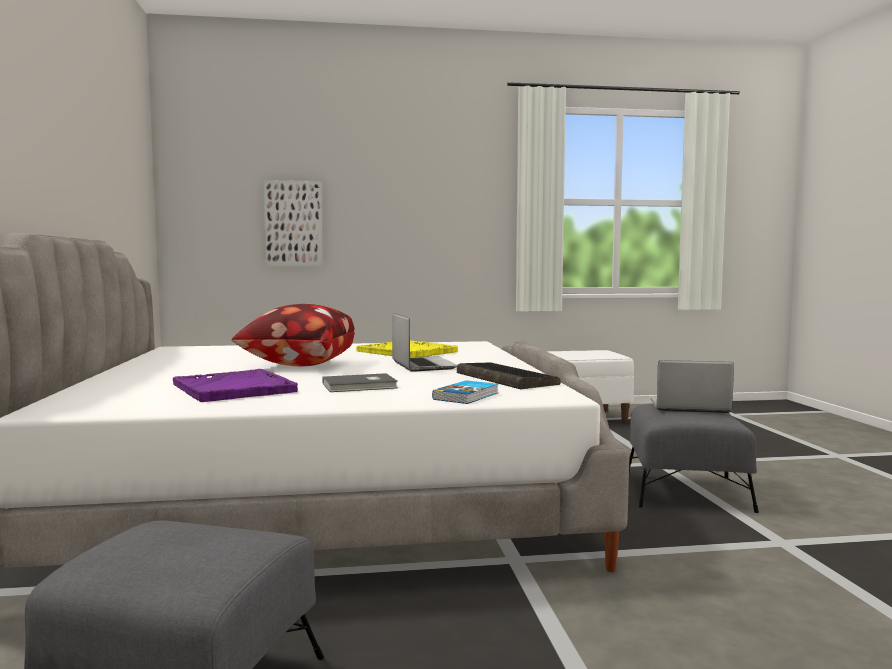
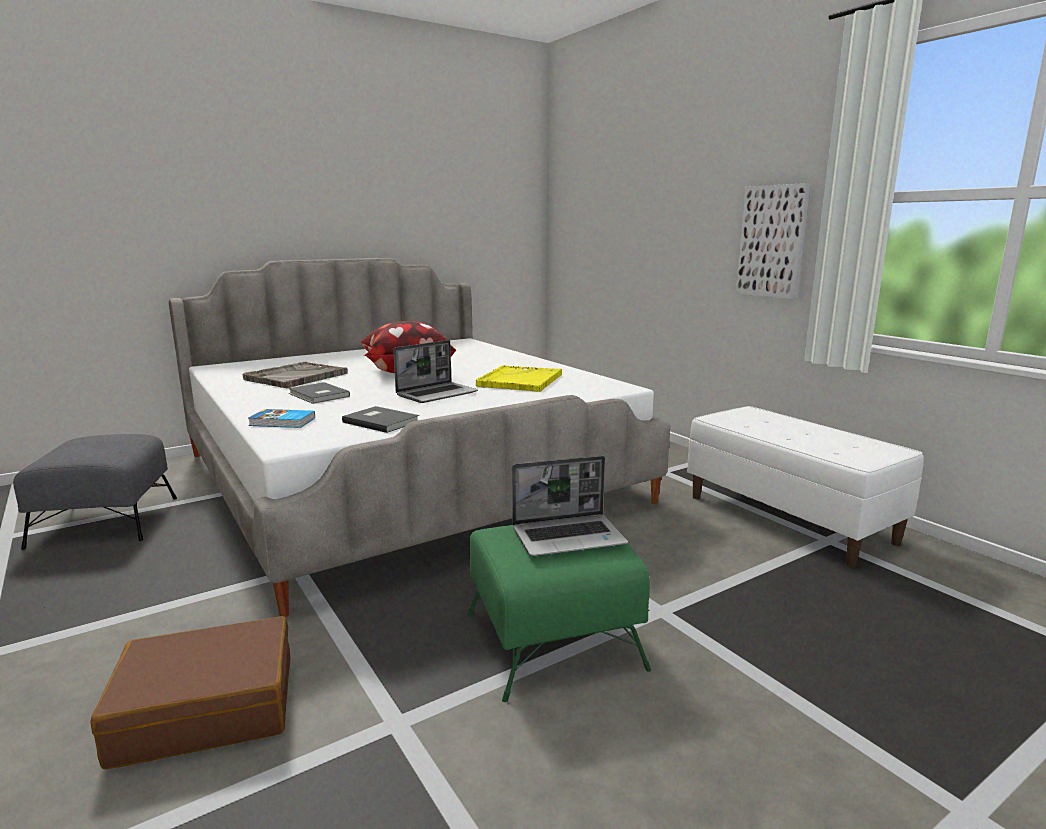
camera: 65 degrees right, 10 degrees up
purple tray [173,369,298,402] -> grey tray [243,362,348,388]
picture [264,180,323,266] -> picture moved to [736,183,811,300]
keyboard [457,362,561,389] -> grey book [342,406,419,433]
grey ottoman [629,403,759,513] -> green ottoman [467,525,651,702]
laptop [651,360,734,413] -> laptop turned 90 degrees clockwise [512,456,628,556]
none -> brown suitcase [90,616,290,770]

